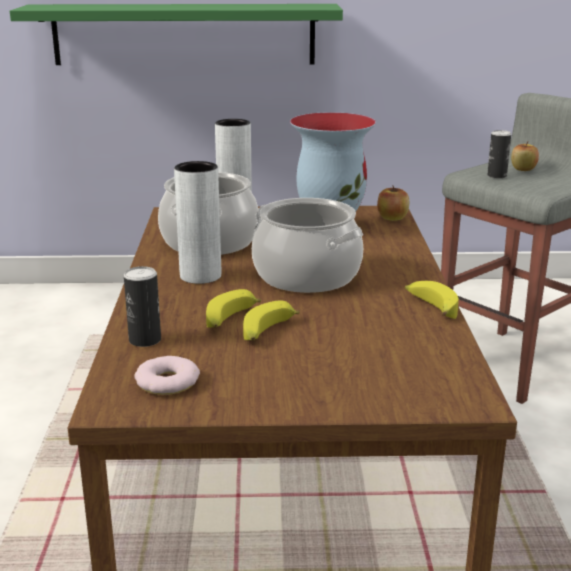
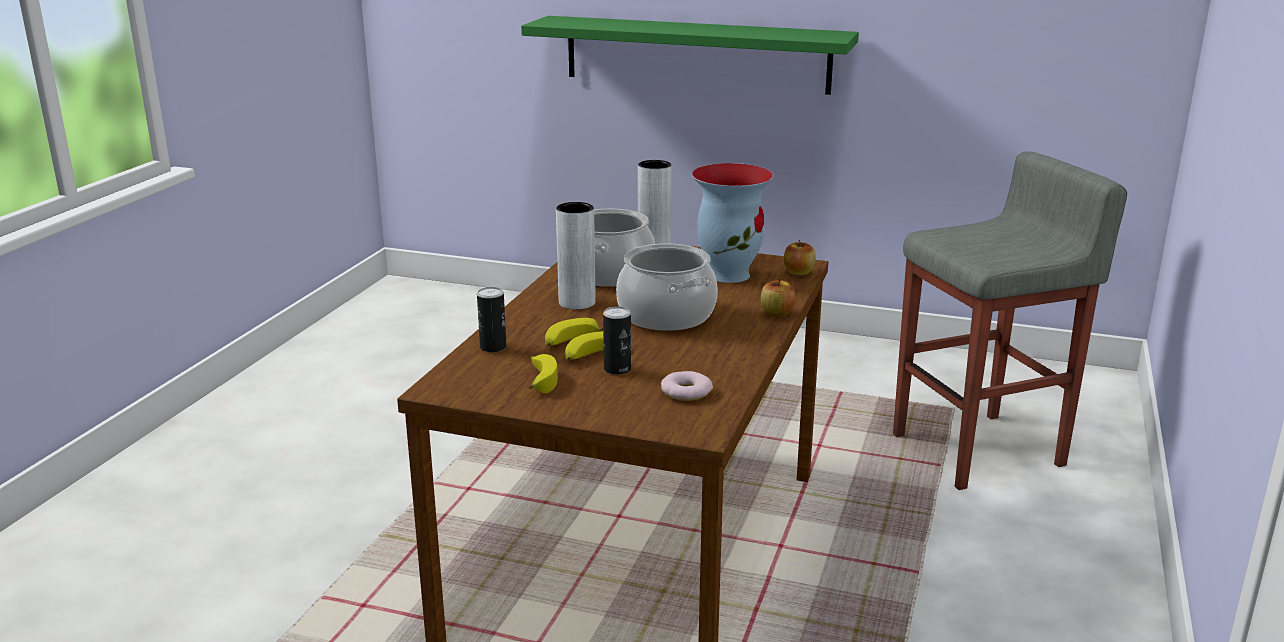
camera: 20 degrees right, 0 degrees up
donut [134,356,200,395] -> donut moved to [661,371,713,401]
banana [405,281,459,319] -> banana moved to [529,354,558,393]
can [487,130,511,179] -> can moved to [603,306,631,375]
apple [511,142,539,171] -> apple moved to [761,278,796,317]

